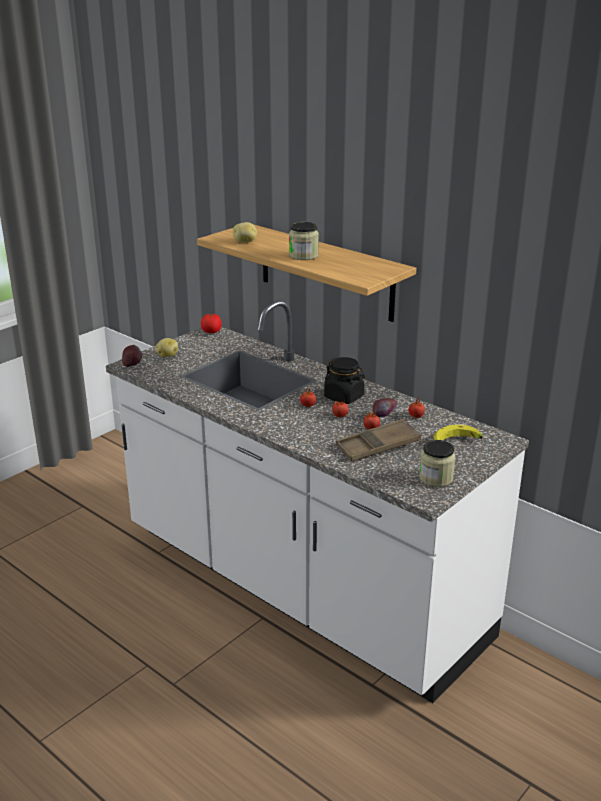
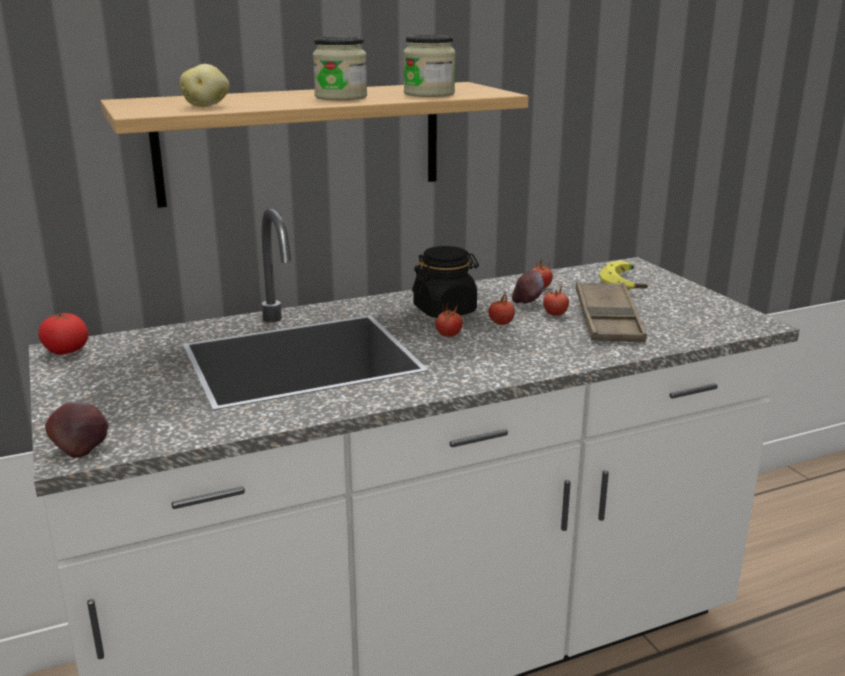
camera: 65 degrees left, 5 degrees down
potato [156,338,178,357] -> none
jar [419,440,456,487] -> jar moved to [403,35,456,97]

